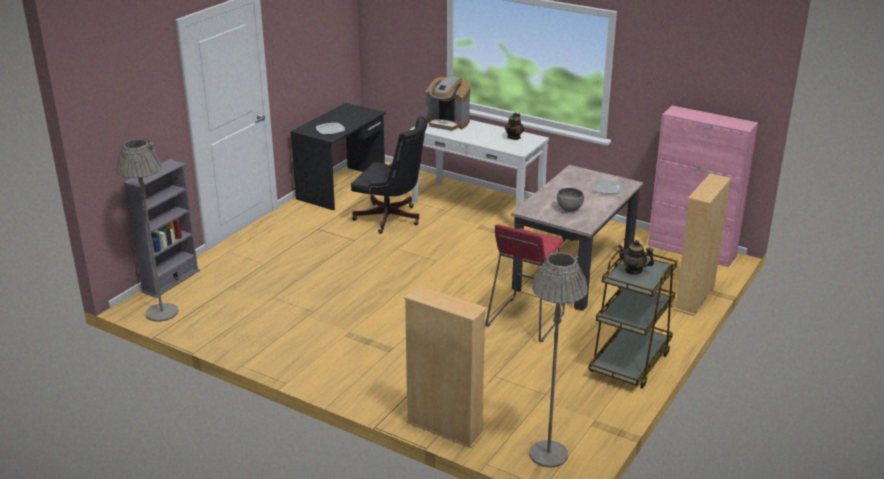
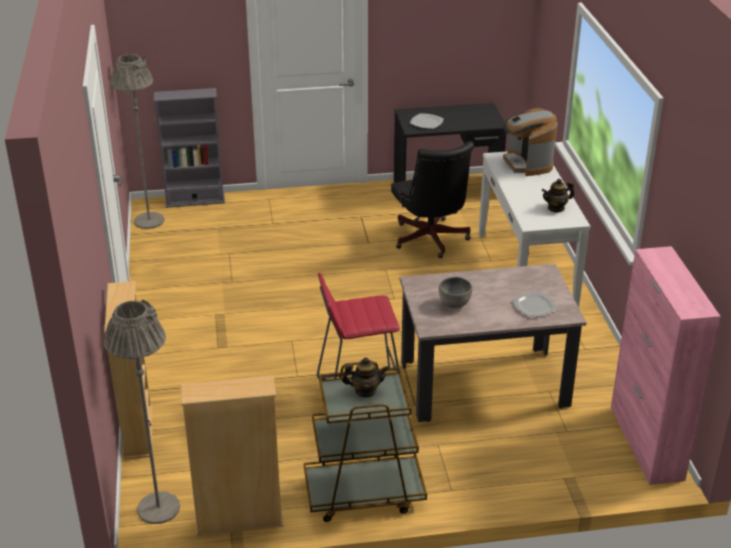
camera: 50 degrees right, 5 degrees up
teapot [618,240,654,275] -> teapot turned 105 degrees clockwise [342,357,389,397]
beige bookcase [674,173,731,316] -> beige bookcase moved to [180,376,283,536]

